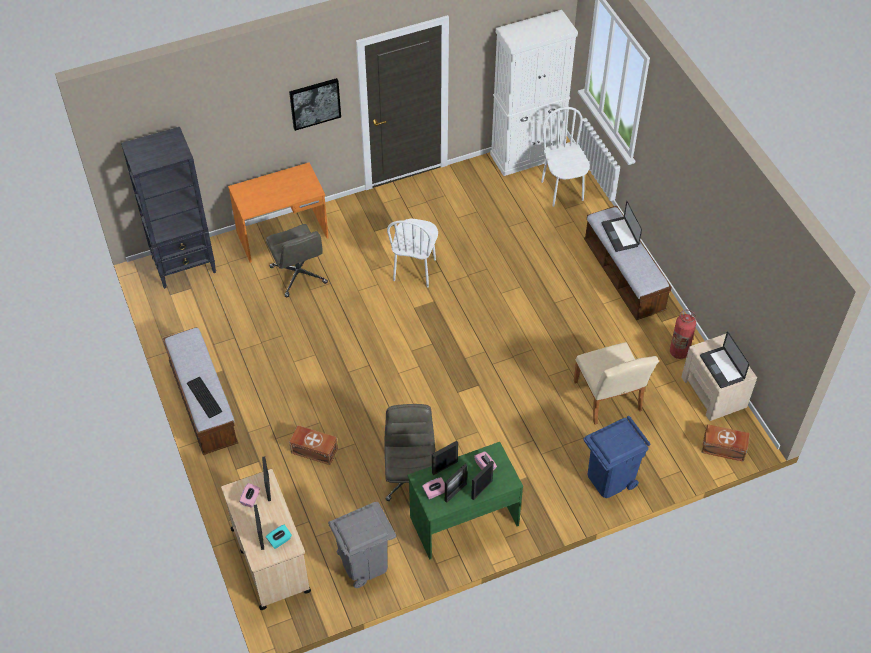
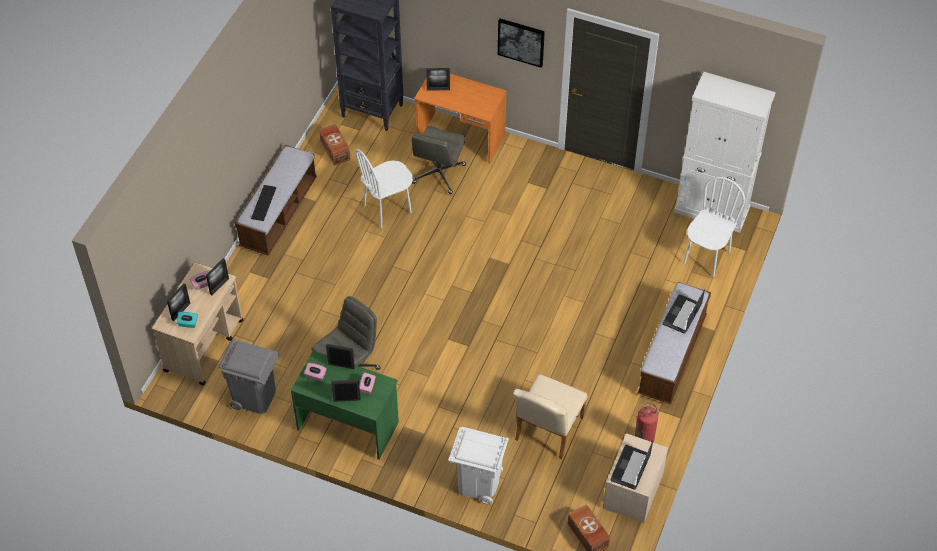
camera: 45 degrees right, 0 degrees up
brown storage box [289,425,338,465] -> brown storage box moved to [319,124,351,166]
white chair [387,219,438,288] -> white chair moved to [355,149,413,228]
picture frame [445,464,467,503] -> picture frame moved to [426,68,450,91]
blue trash can [583,416,650,498] -> white trash can [449,427,509,505]

